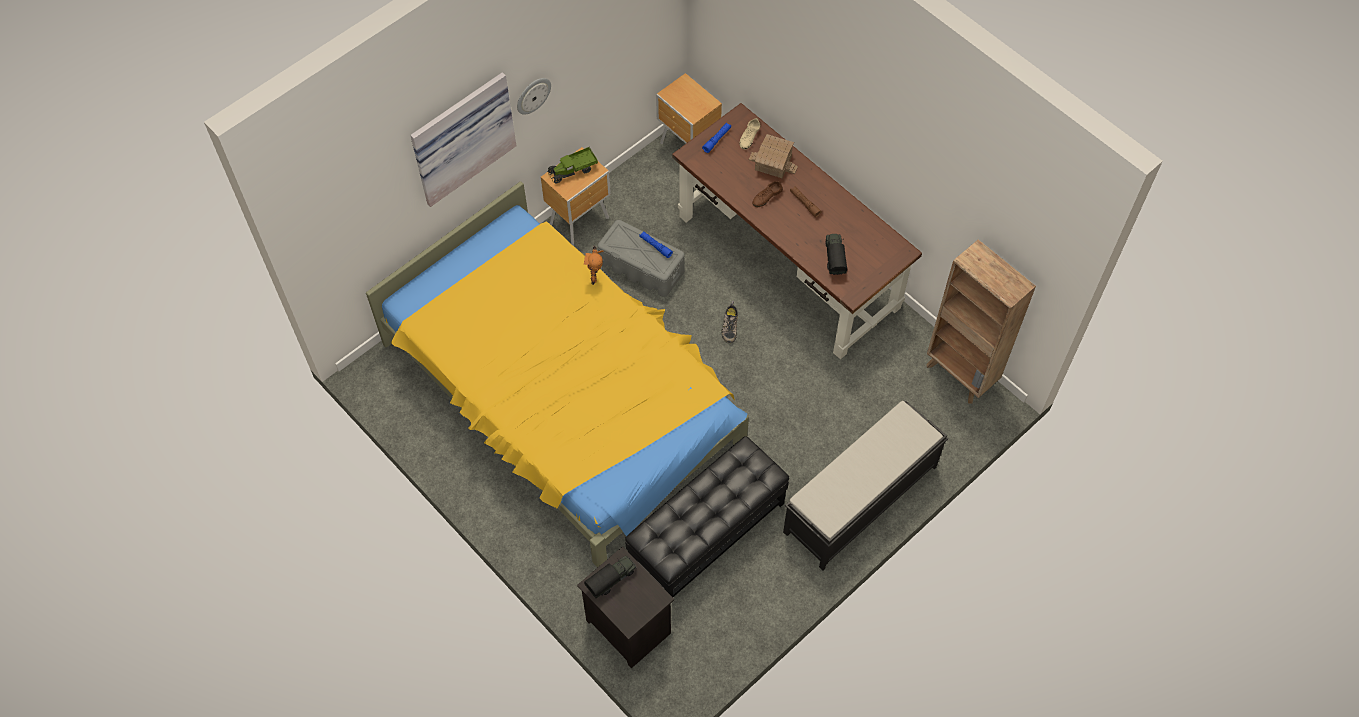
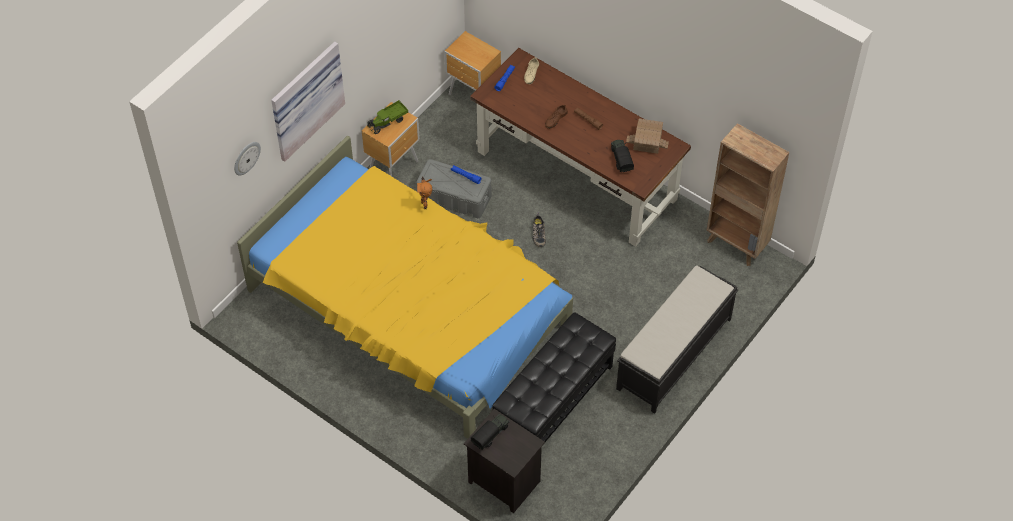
camera: 10 degrees left, 5 degrees down
wall clock [517,78,551,115] -> wall clock moved to [234,142,261,175]
toy house [749,134,798,178] -> toy house moved to [626,119,669,154]

